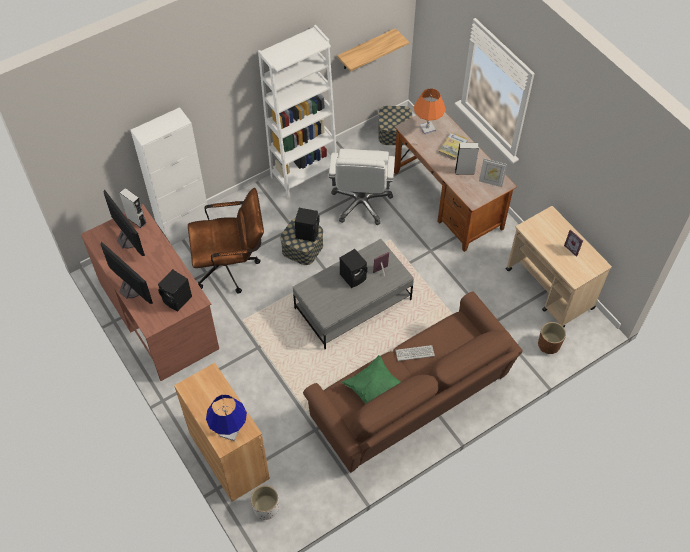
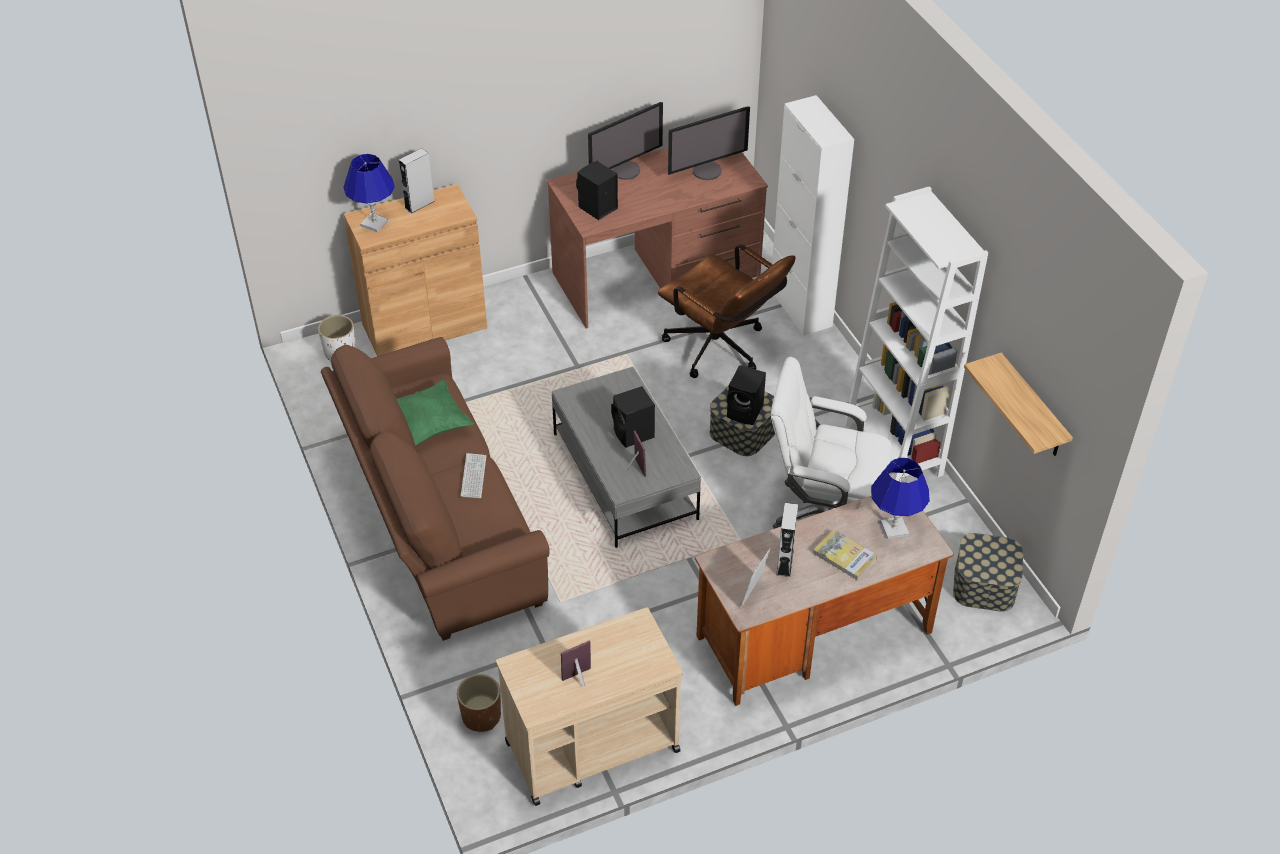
camera: 100 degrees right, 10 degrees down
grey speaker [120,188,146,228] -> grey speaker moved to [399,148,435,214]
brown office chair [188,188,264,294] -> brown office chair turned 45 degrees counterclockwise [658,244,795,378]
orange table lamp [414,88,446,134] -> blue table lamp [871,458,930,539]

